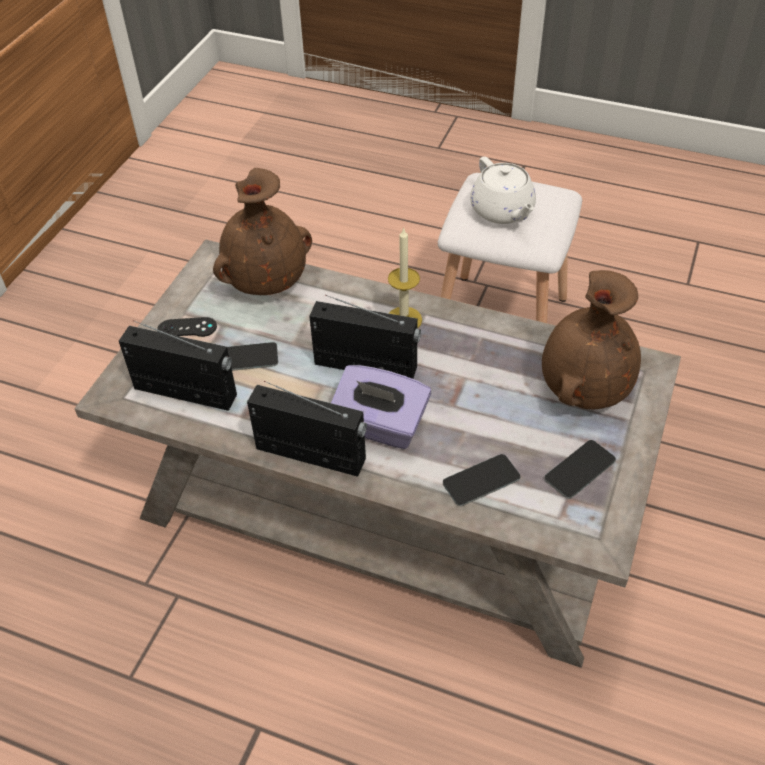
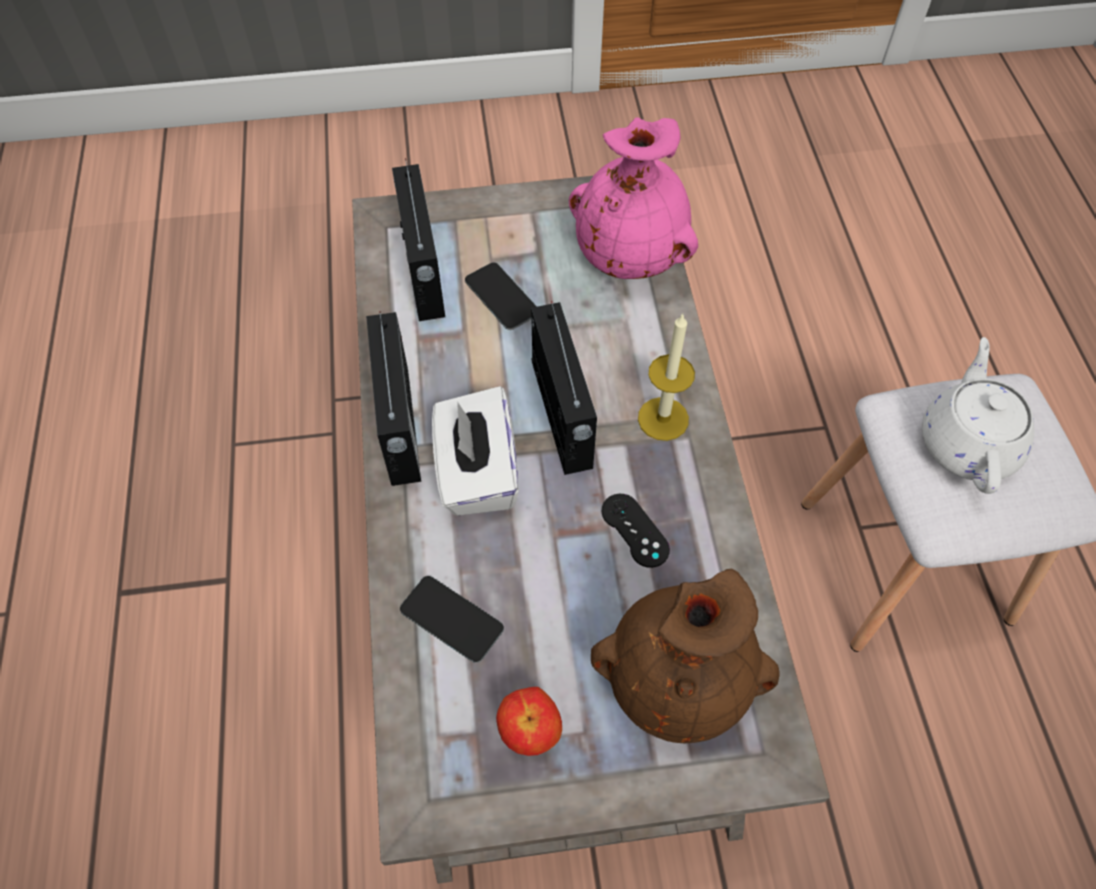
camera: 60 degrees right, 10 degrees up
black game controller [157,317,217,337] -> black game controller moved to [601,494,670,568]
brown vase [213,168,312,295] -> pink vase [569,117,698,279]
purple tissue box [331,365,431,449] -> white tissue box [432,386,519,516]
white teapot [470,157,536,224] -> white teapot turned 150 degrees clockwise [922,337,1034,494]
phone [544,440,616,499] -> apple [496,687,562,756]

